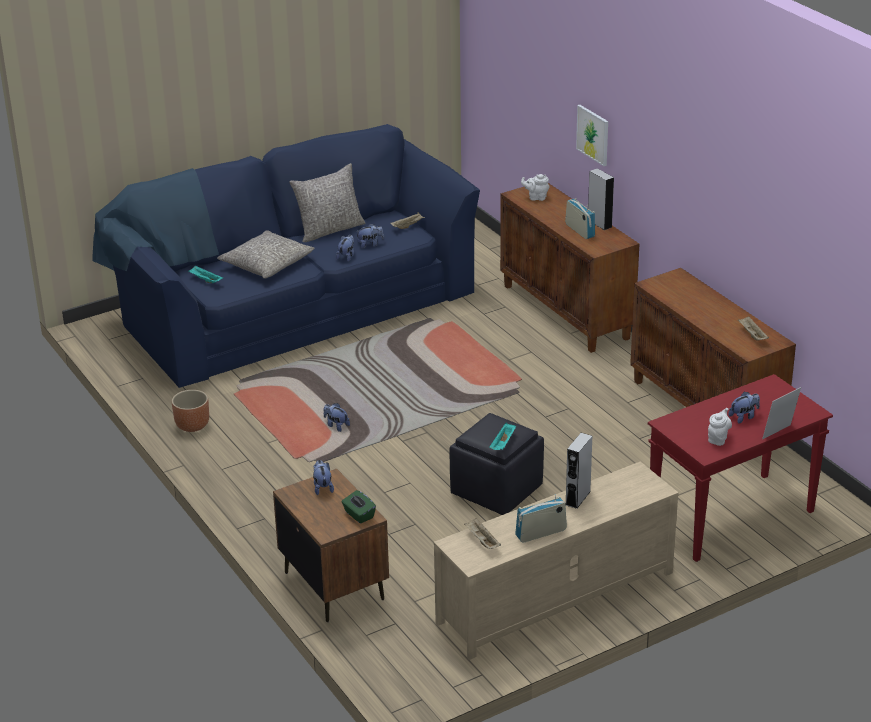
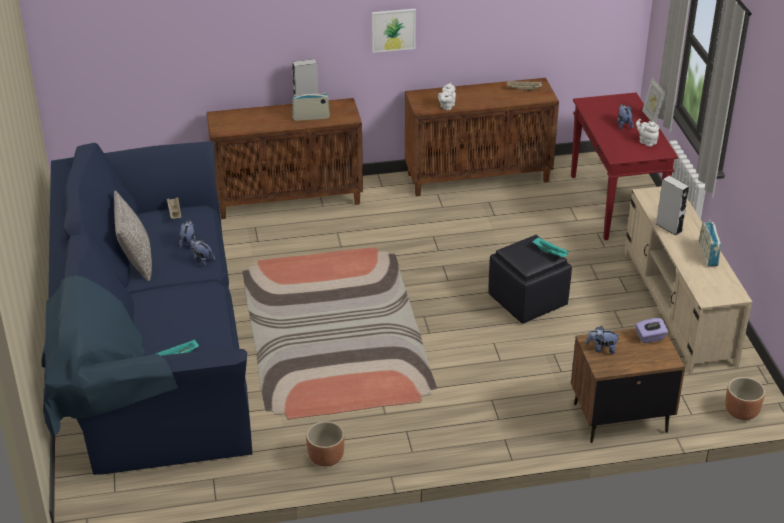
camera: 70 degrees left, 5 degrees up
grey pillow [217,230,315,279] -> none
plush toy [324,403,350,432] -> none
green tissue box [342,490,376,524] -> purple tissue box [636,318,668,343]
beige tray [464,518,501,549] -> none
white teapot [521,174,549,201] -> white teapot moved to [438,83,456,110]
picture [576,105,608,166] -> picture moved to [372,9,416,53]
none -> brown planter [725,377,765,420]

